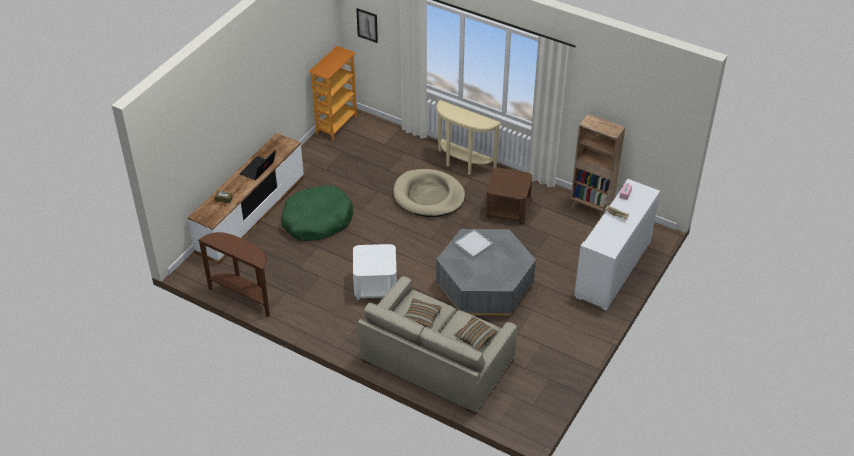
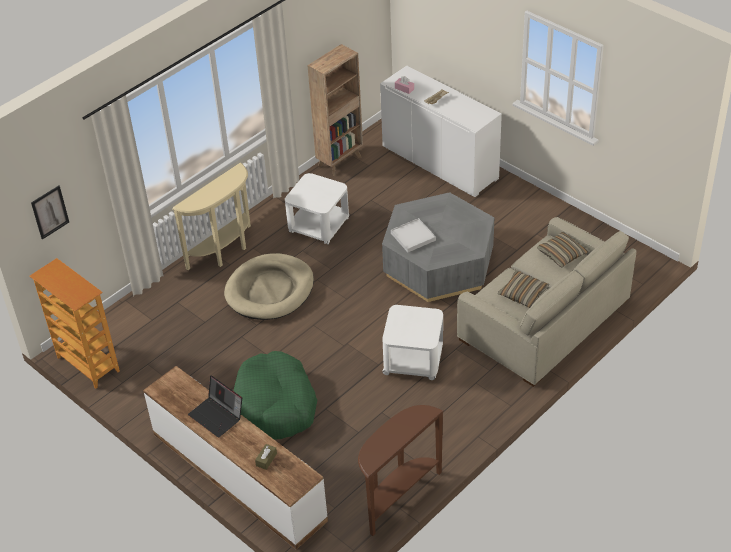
camera: 75 degrees left, 0 degrees up
brown side table [486,168,532,224] -> white side table [285,173,349,245]

